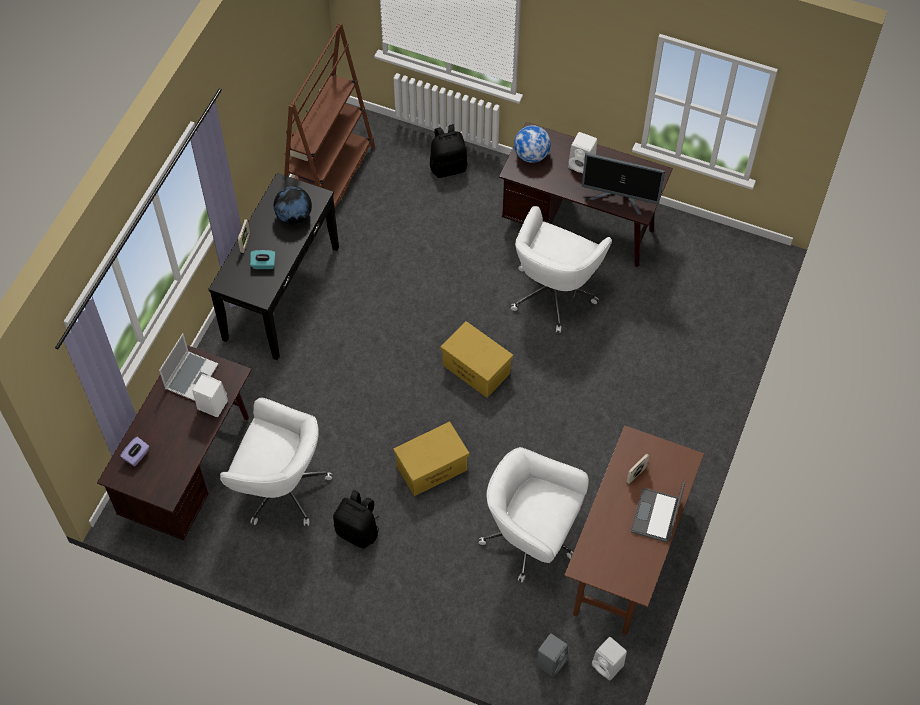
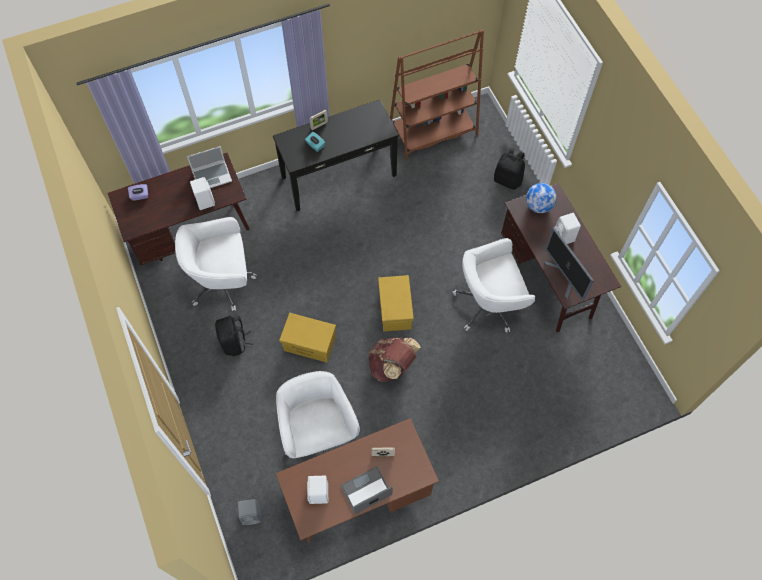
camera: 45 degrees right, 5 degrees up
white office chair [220,398,332,526] -> white office chair turned 105 degrees clockwise [175,217,257,311]
globe [274,186,312,225] -> none
white speaker [592,637,627,681] -> white speaker moved to [307,476,328,504]
none -> brown backpack [368,337,421,382]

